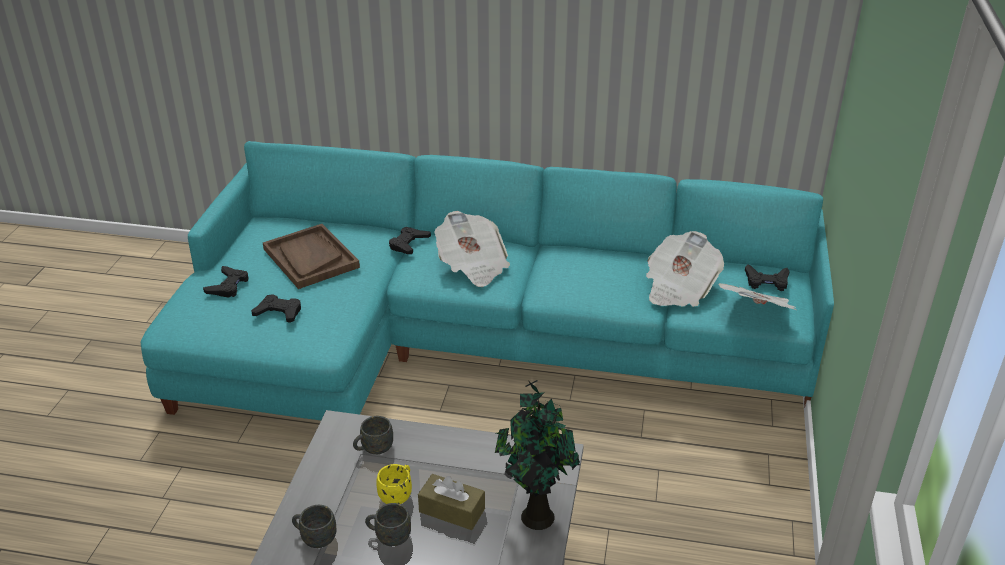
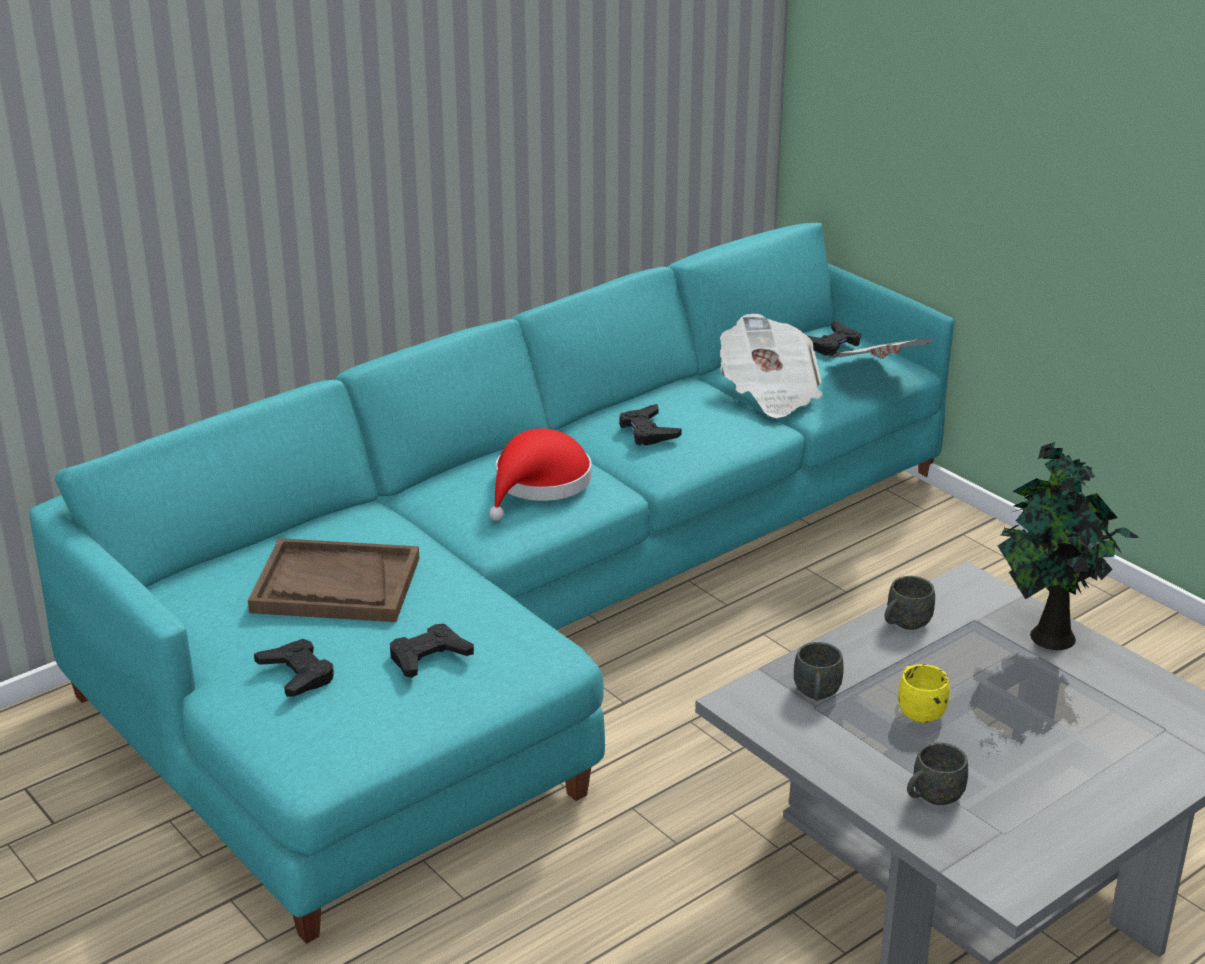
camera: 50 degrees left, 5 degrees down
grey mug [365,503,411,546] -> grey mug moved to [885,576,935,630]
black game controller [389,227,431,254] -> black game controller moved to [619,404,682,446]
brown tissue box [418,474,485,530] -> none
newspaper [434,211,510,287] -> red hat [489,428,591,521]

